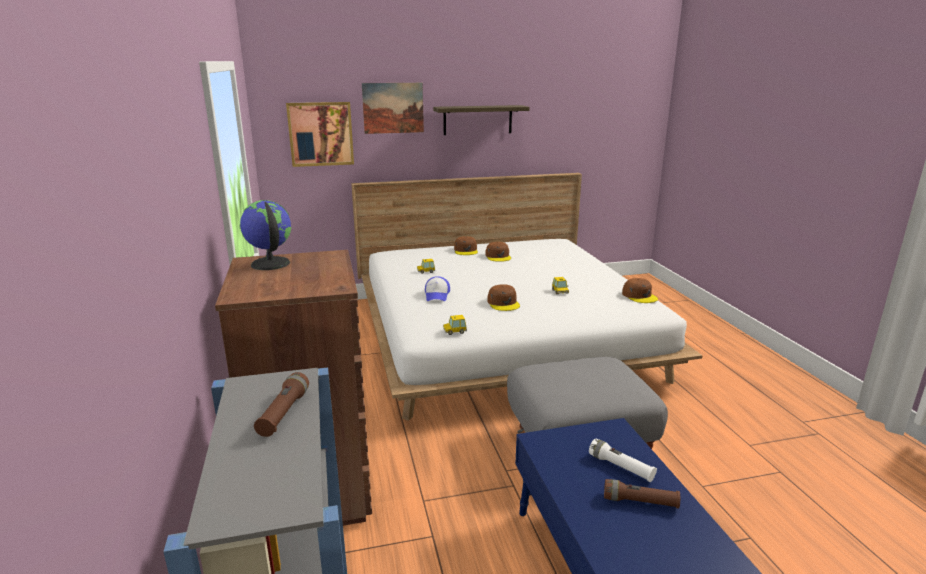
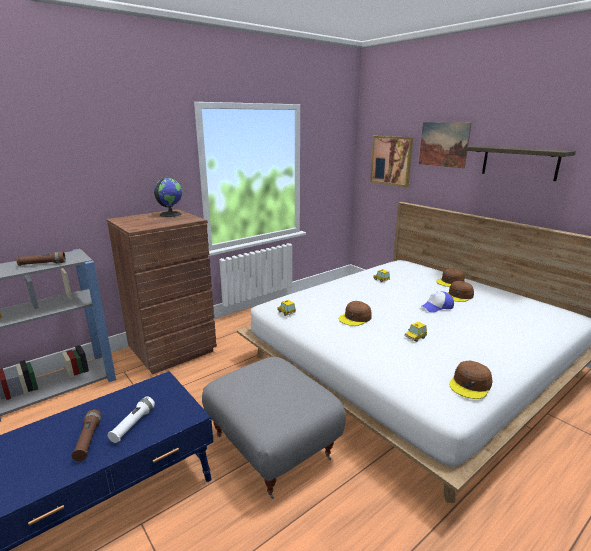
camera: 65 degrees right, 0 degrees up
cap [425,276,450,301] -> cap moved to [422,291,454,313]

